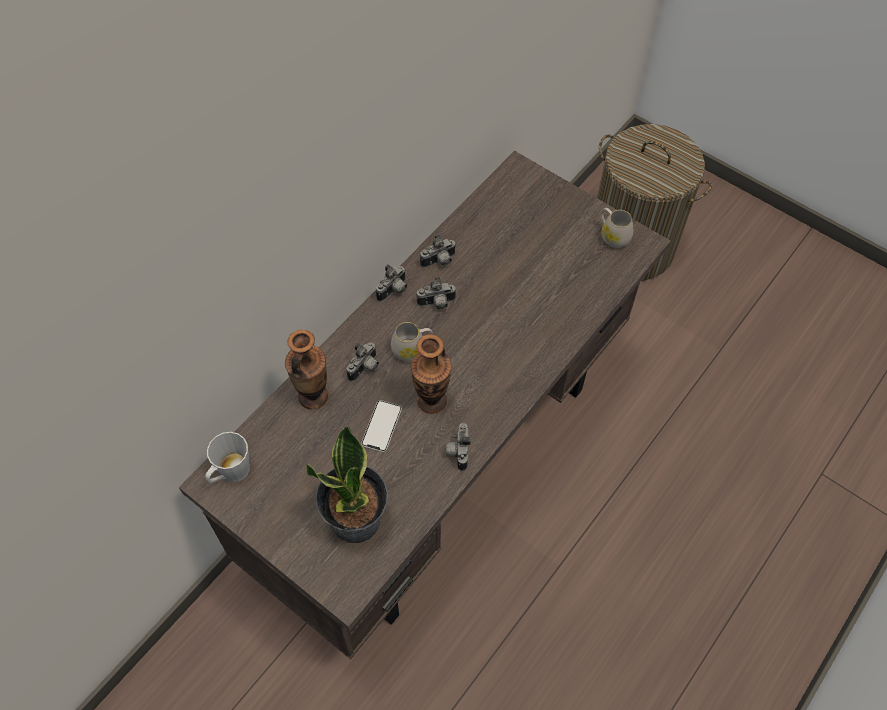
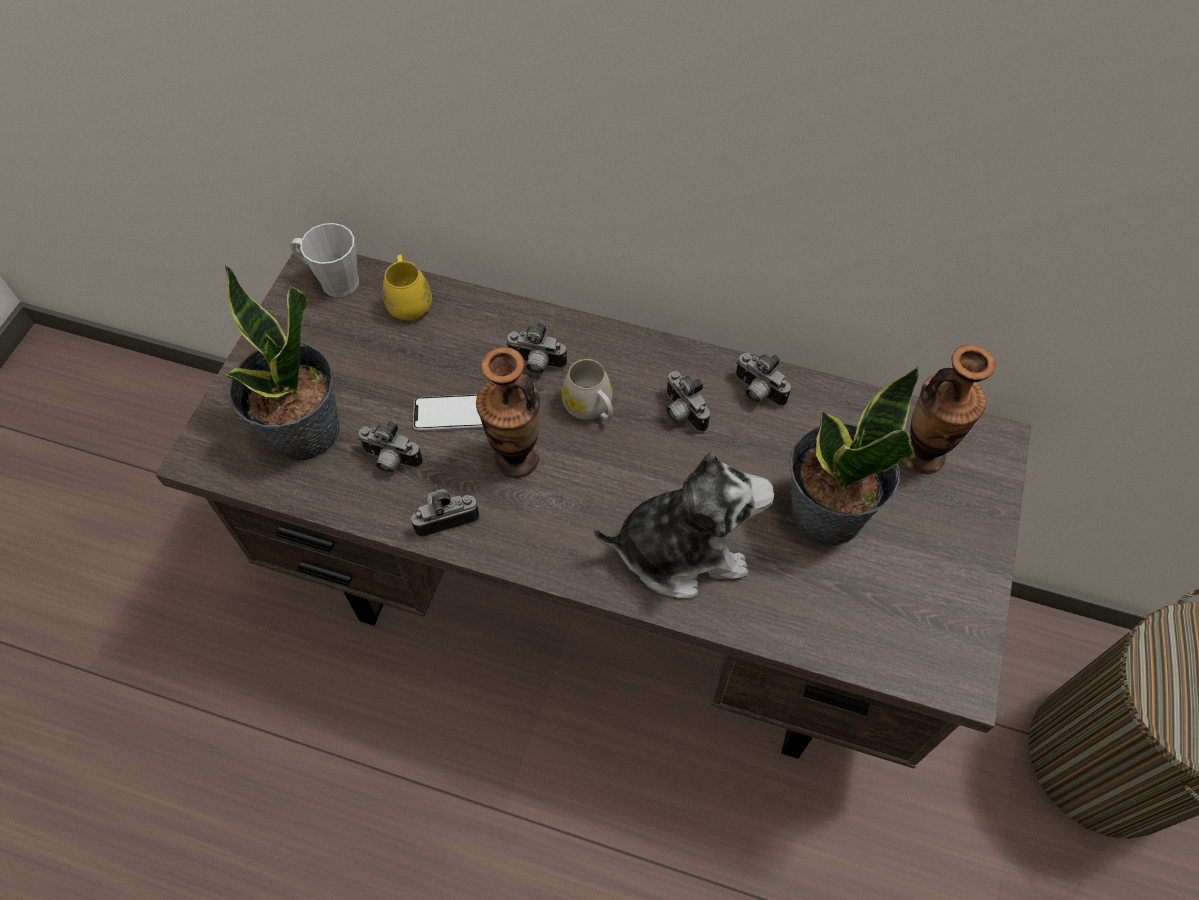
camera: 70 degrees right, 0 degrees up
vase [285,330,328,410] -> vase moved to [901,345,996,474]
camera [376,264,407,301] -> camera moved to [358,420,423,473]
white mug [601,208,633,248] -> none
none -> yellow mug [383,255,432,320]
none -> plush toy [594,451,775,598]
none -> potted plant [789,365,919,546]

